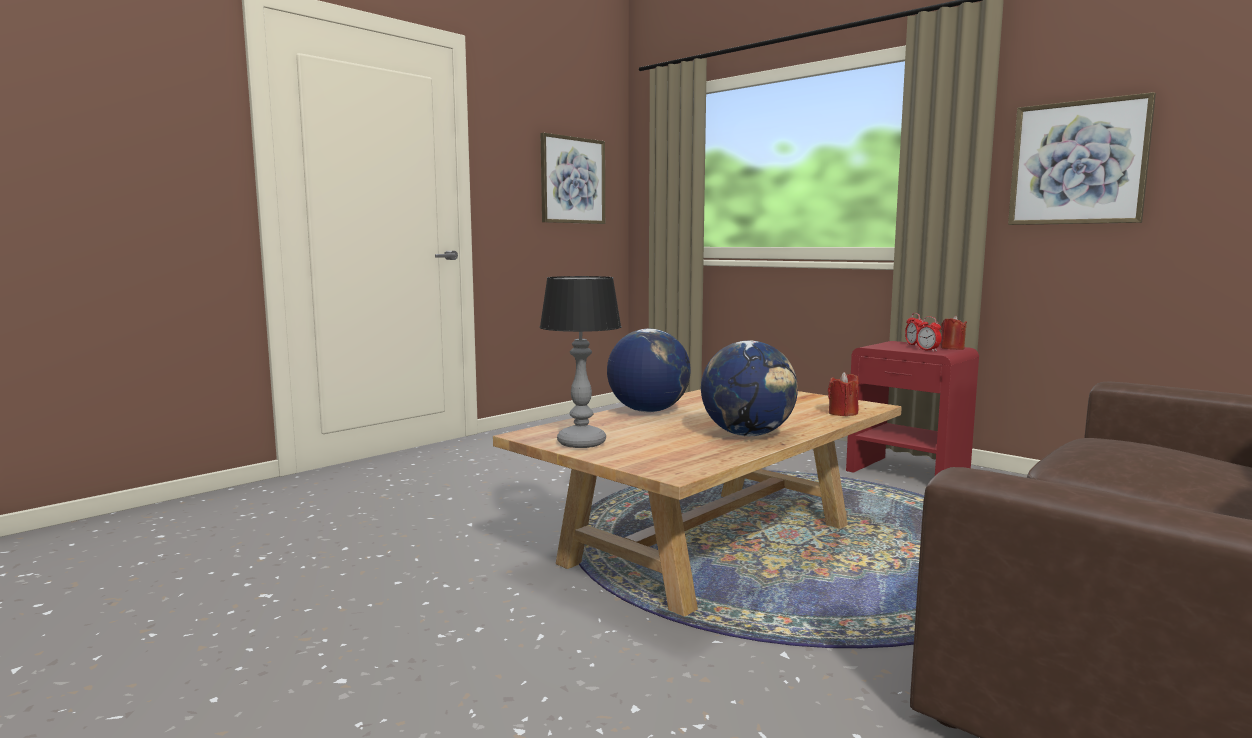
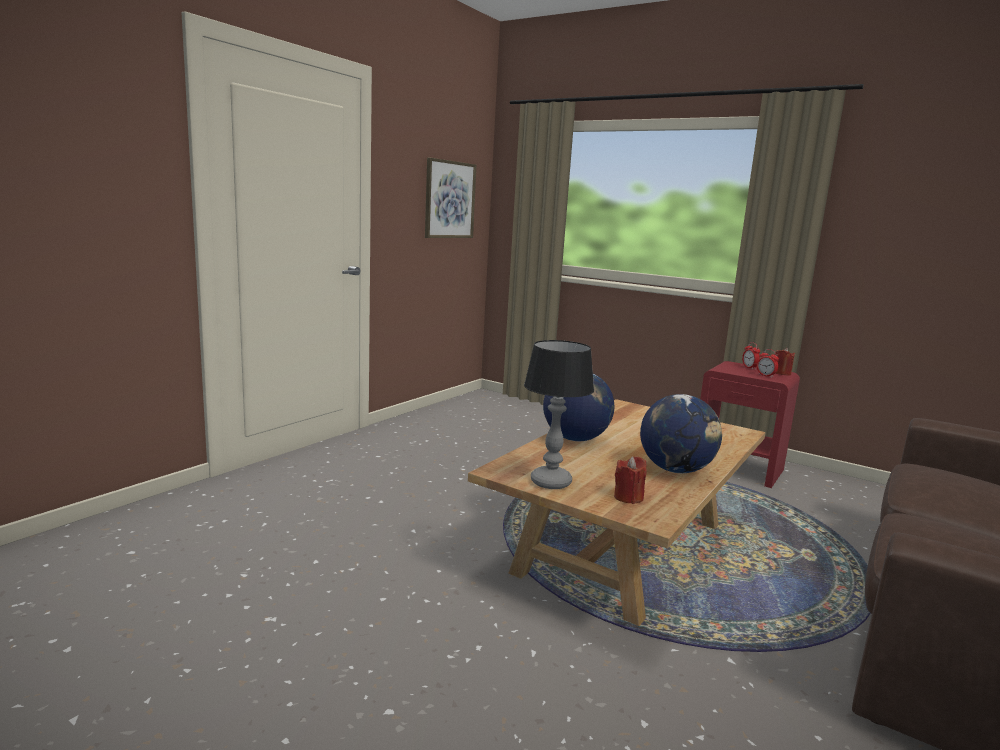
camera: 10 degrees left, 5 degrees up
red candle [828,372,859,416] -> red candle moved to [614,456,647,504]
picture [1008,92,1156,225] -> none

